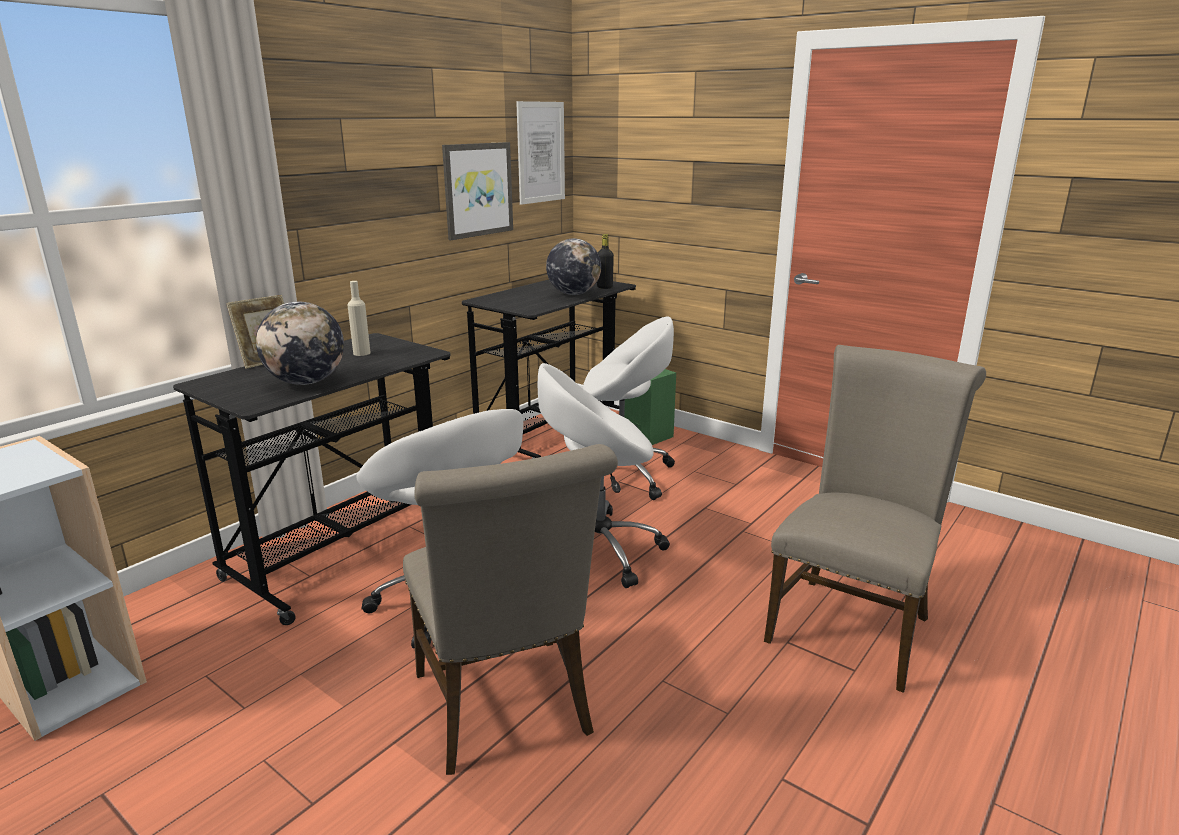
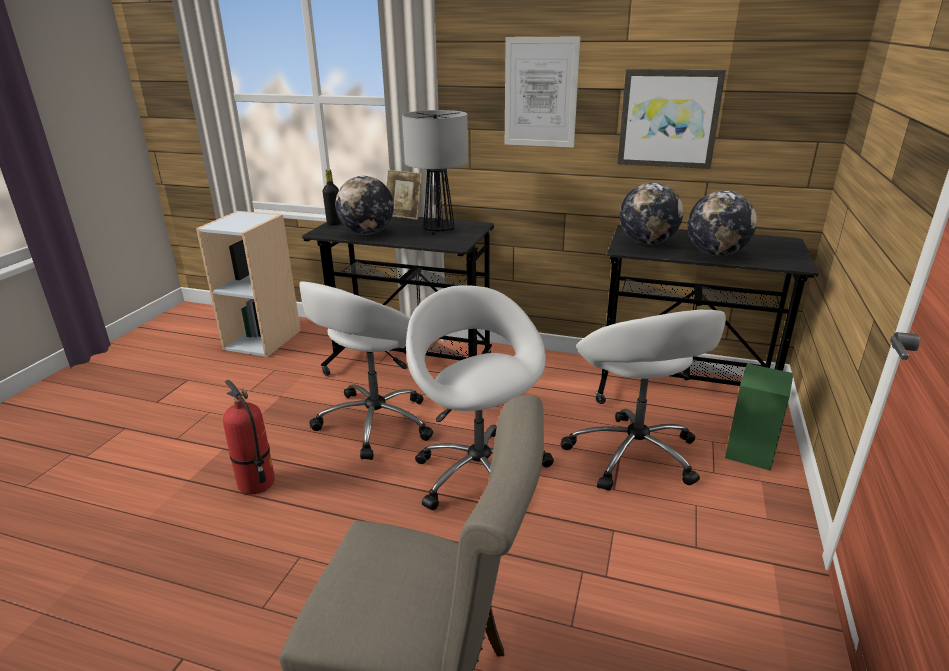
camera: 70 degrees right, 5 degrees up
beige bottle [348,281,371,356] -> table lamp [402,110,468,235]
beige chair [403,444,618,775] -> fire extinguisher [223,380,275,494]
picture [516,101,565,205] -> picture moved to [505,37,580,148]
black bottle [597,234,614,289] -> black bottle moved to [323,169,342,226]
none -> globe [620,182,683,245]

